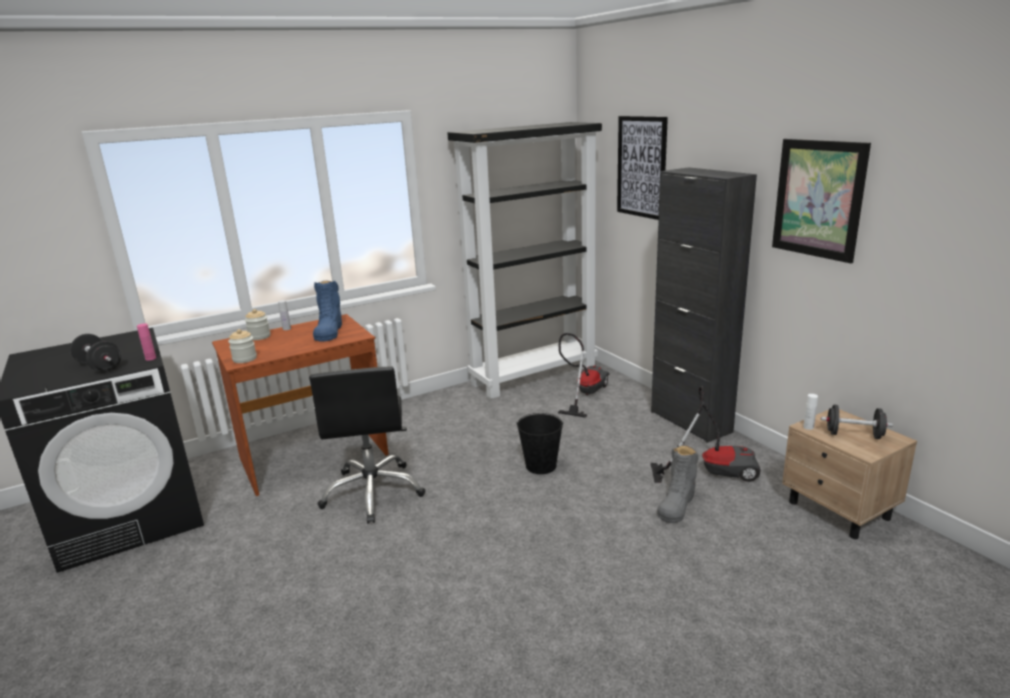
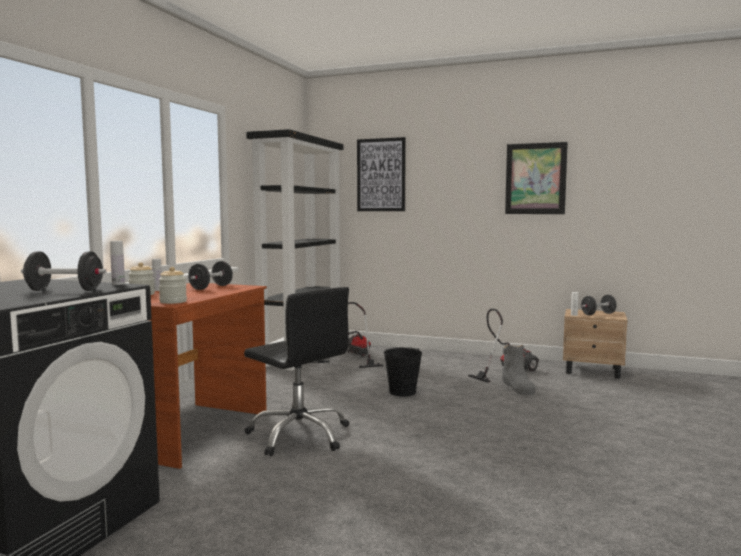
camera: 40 degrees left, 15 degrees down
pink bottle [137,323,156,361] -> white bottle [110,241,125,285]
blue boot [313,281,342,342] -> black dumbbell [188,261,233,290]
black cabinet [651,167,757,443] -> none

